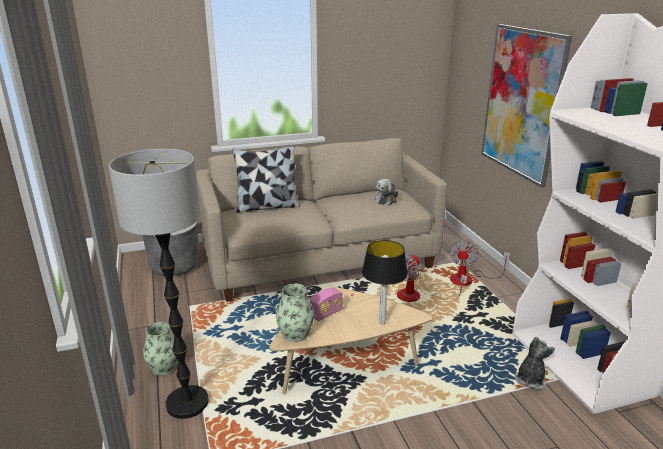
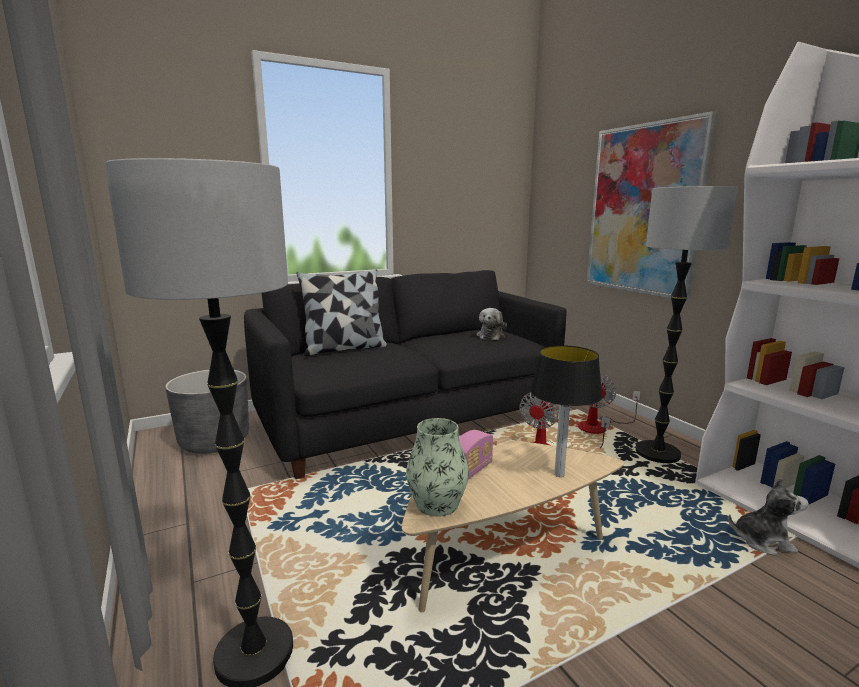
camera: 10 degrees left, 10 degrees down
vase [143,322,178,376] -> none
beige sofa [196,138,447,302] -> black sofa [244,270,567,479]
plush toy [515,337,555,390] -> plush toy turned 75 degrees clockwise [728,478,809,556]
none -> floor lamp [636,186,738,463]

